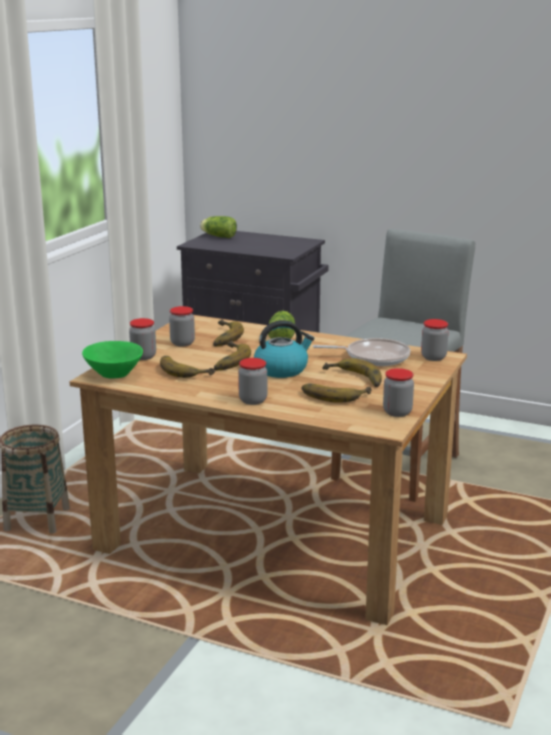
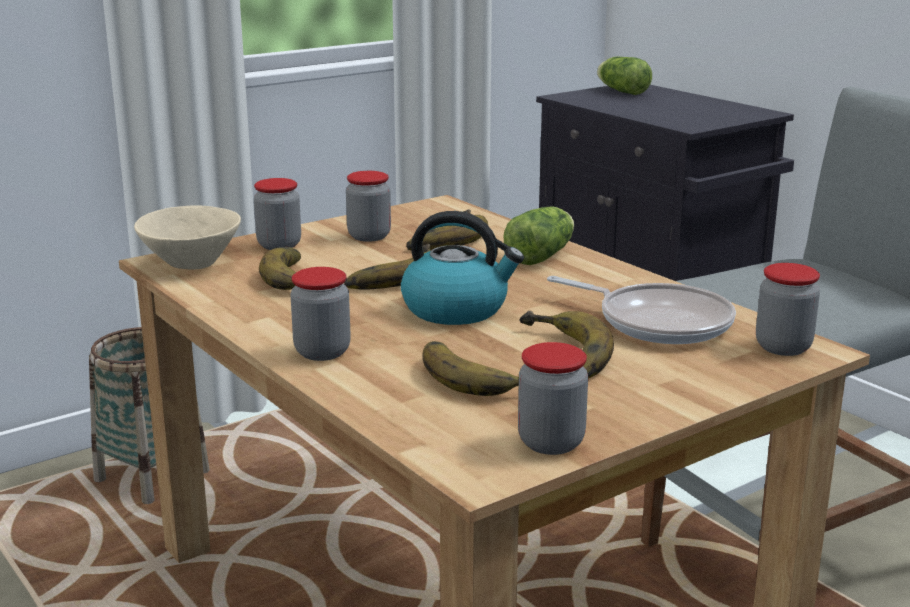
camera: 30 degrees right, 0 degrees up
green bowl [82,341,143,379] -> beige bowl [134,206,241,269]

